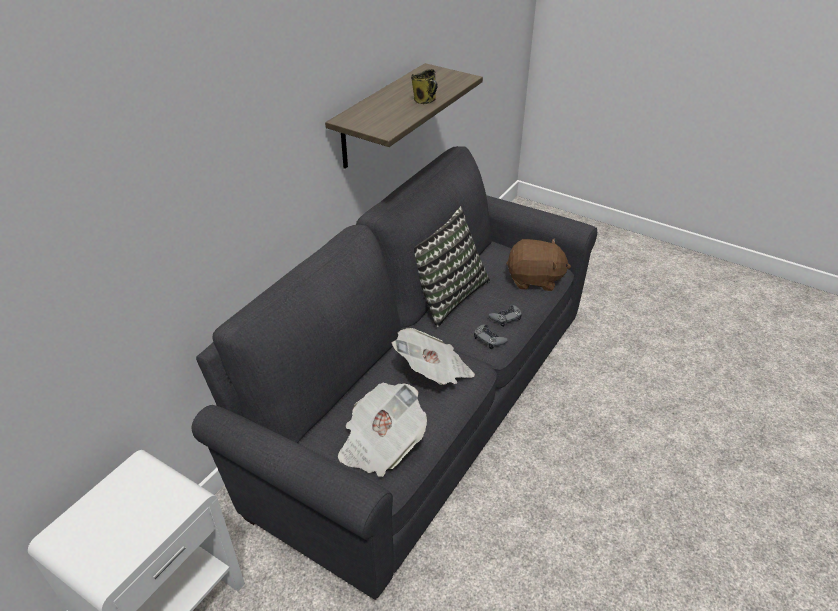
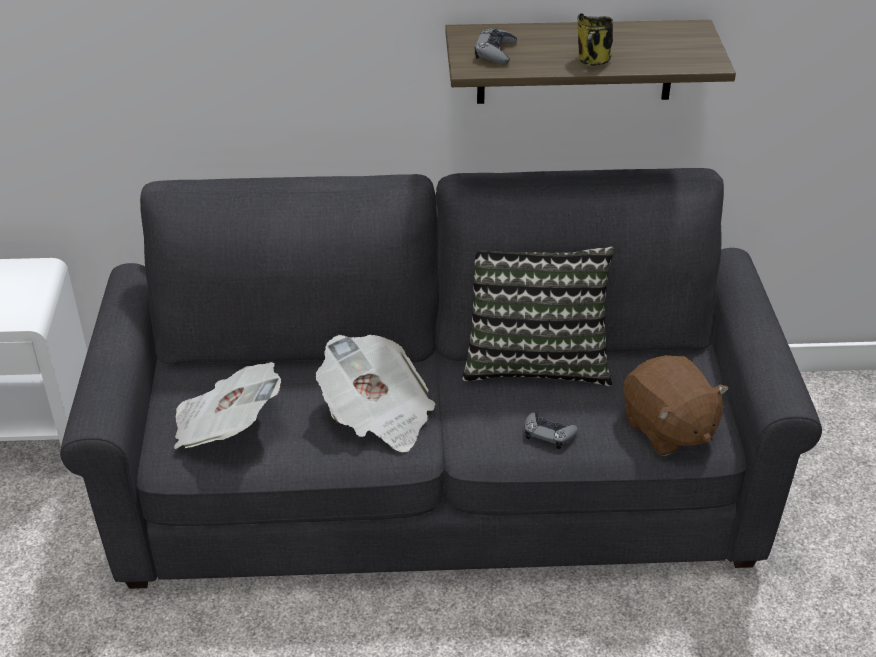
camera: 55 degrees right, 0 degrees up
grey game controller [474,324,508,349] -> grey game controller moved to [475,28,517,65]

